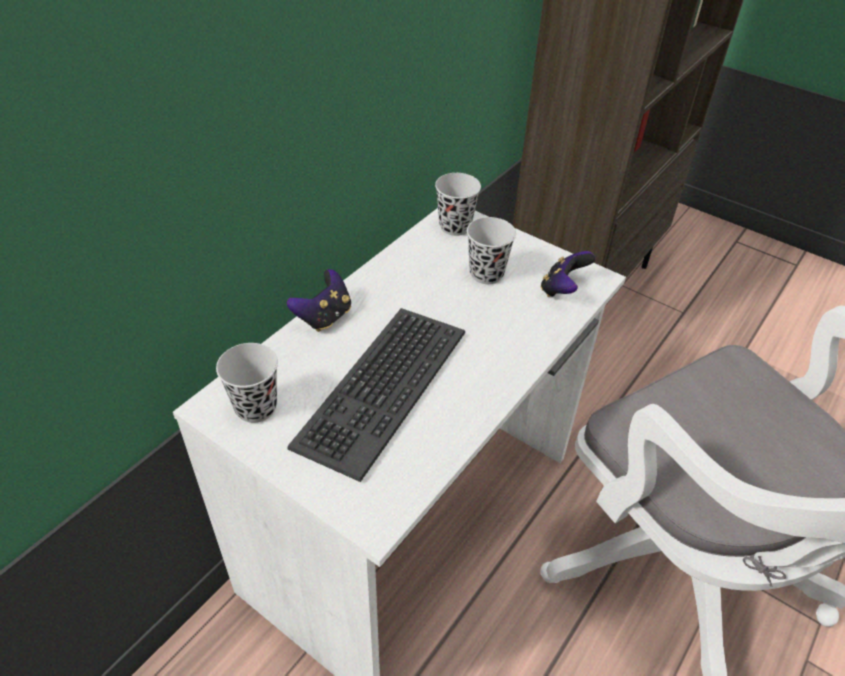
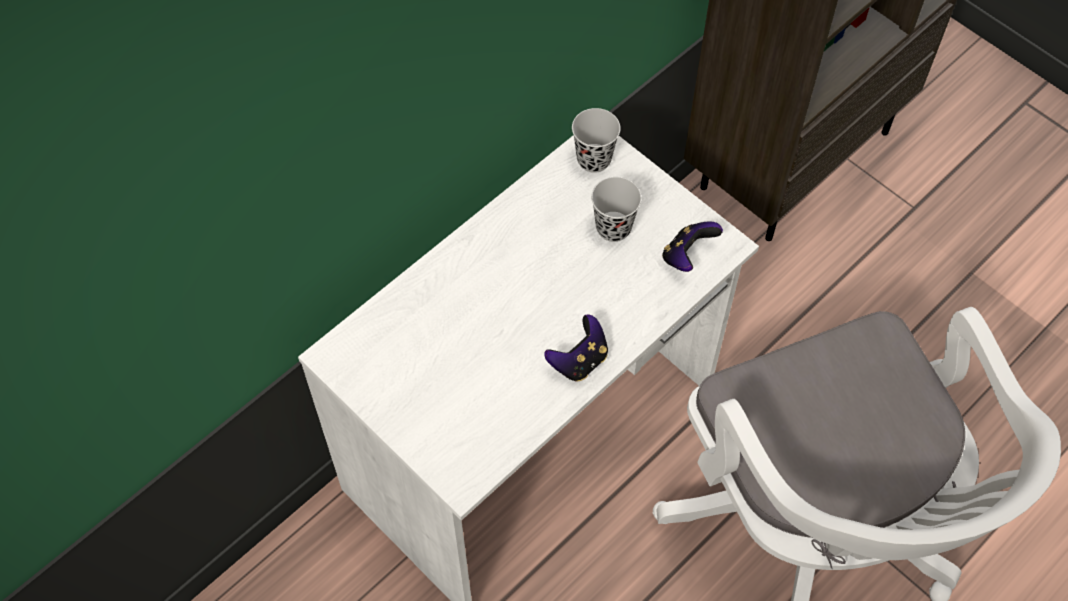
camera: 10 degrees right, 15 degrees up
black cup [216,343,278,423] -> none
game controller [287,269,351,332] -> game controller moved to [544,314,608,382]
keyboard [287,308,465,482] -> none

